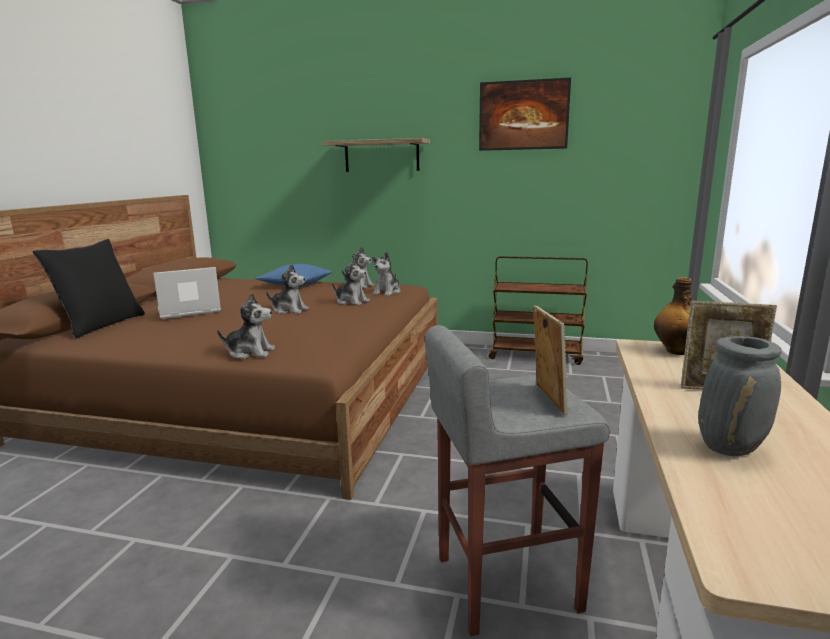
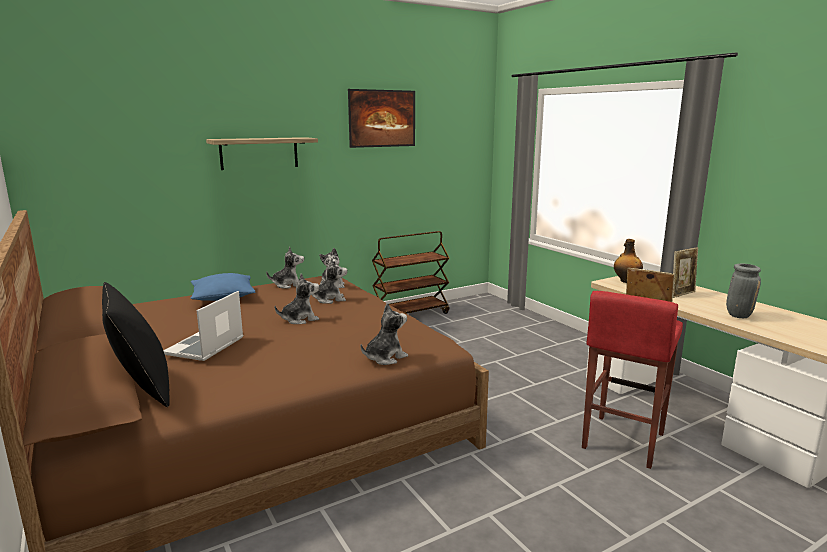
camera: 45 degrees left, 0 degrees up
grey stool [425,325,610,636] -> red stool [582,291,683,469]

